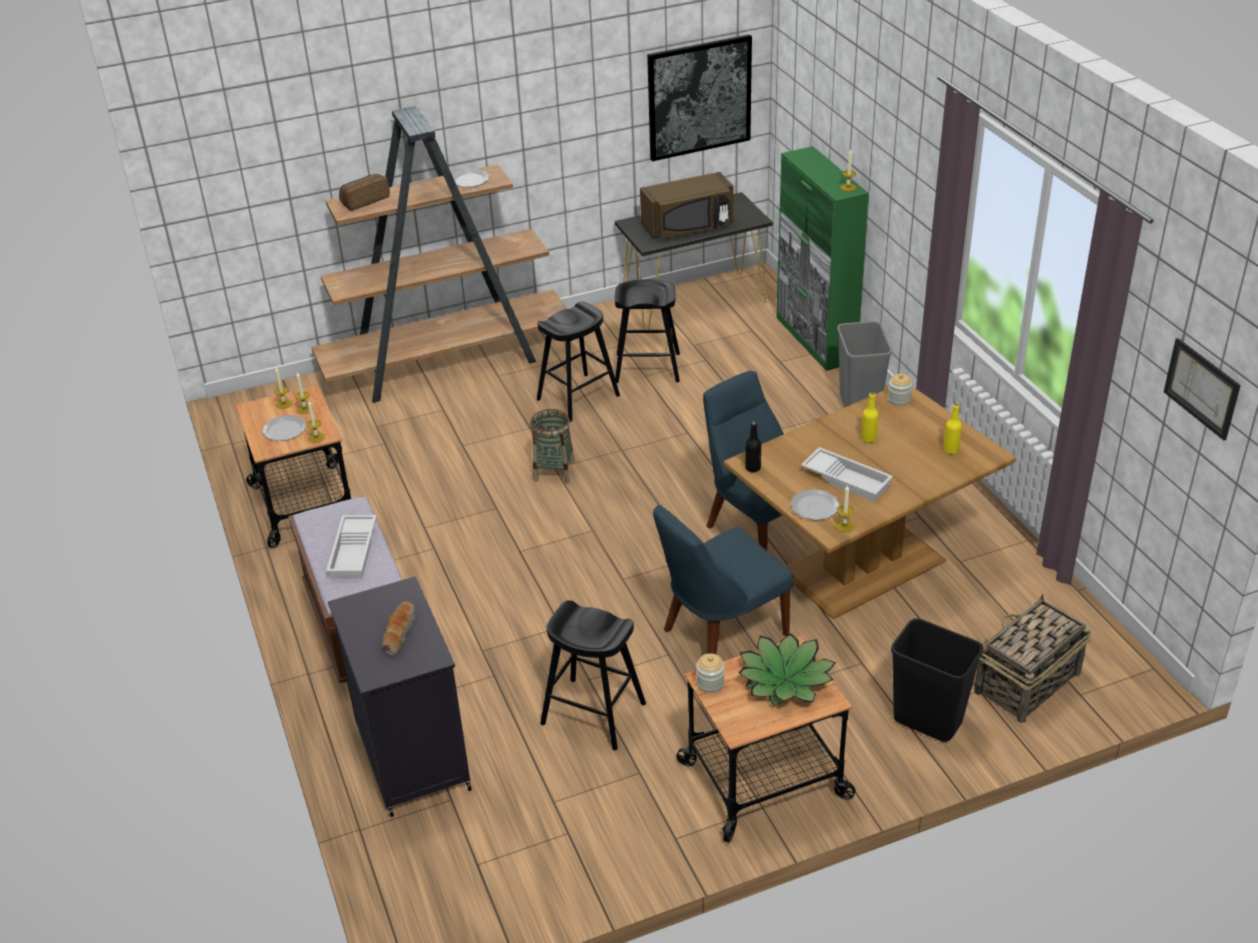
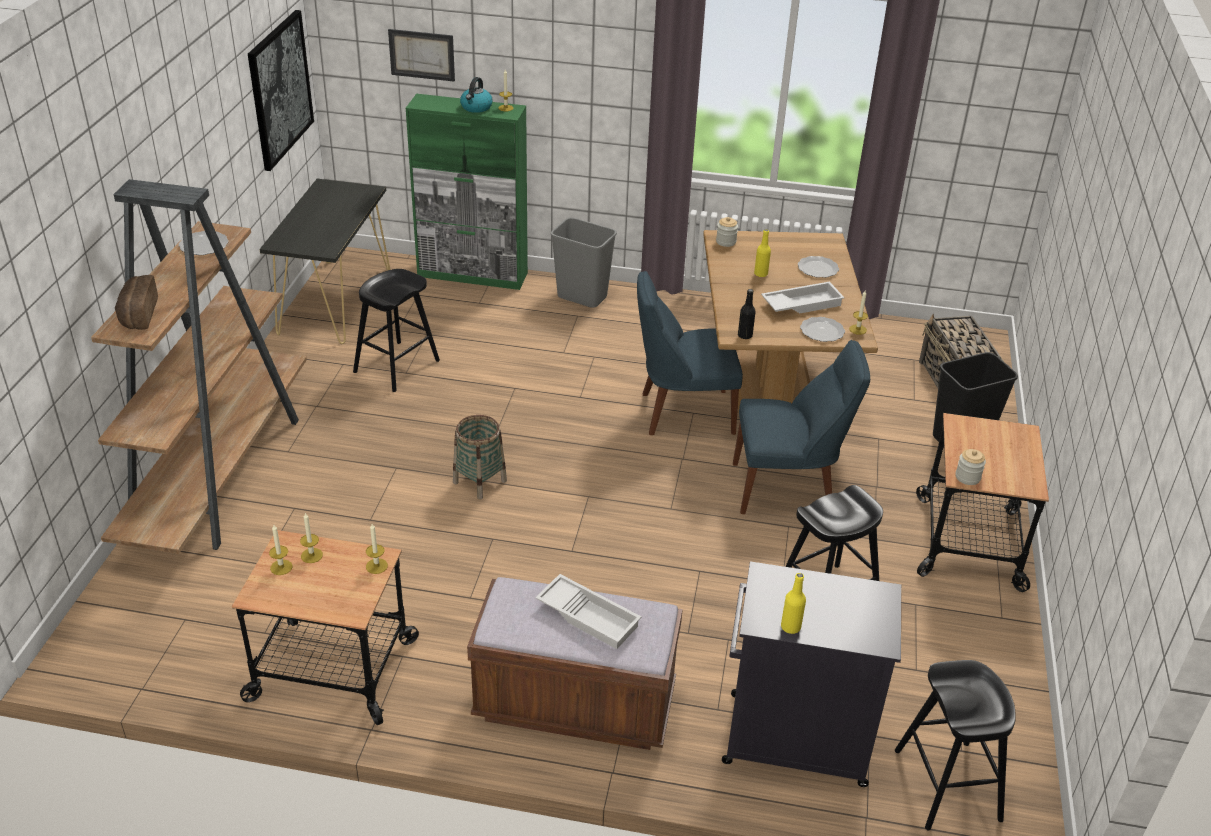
camera: 60 degrees left, 0 degrees up
plate [262,415,306,441] -> plate moved to [798,256,839,278]
bread [382,601,415,657] -> none
black stool [537,301,620,422] -> black stool moved to [895,660,1016,830]
brown microwave [640,172,734,240] -> none
blue chair [653,505,793,655] -> blue chair turned 90 degrees counterclockwise [733,340,870,514]
potted plant [738,634,836,706] -> none
yellow bottle [943,403,962,454] -> yellow bottle moved to [781,573,806,634]
picture [1164,338,1241,440] -> picture moved to [388,29,455,81]
none -> kettle [460,77,492,113]

